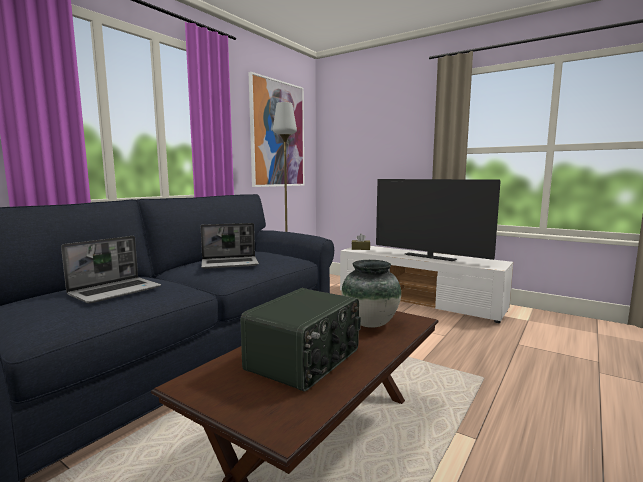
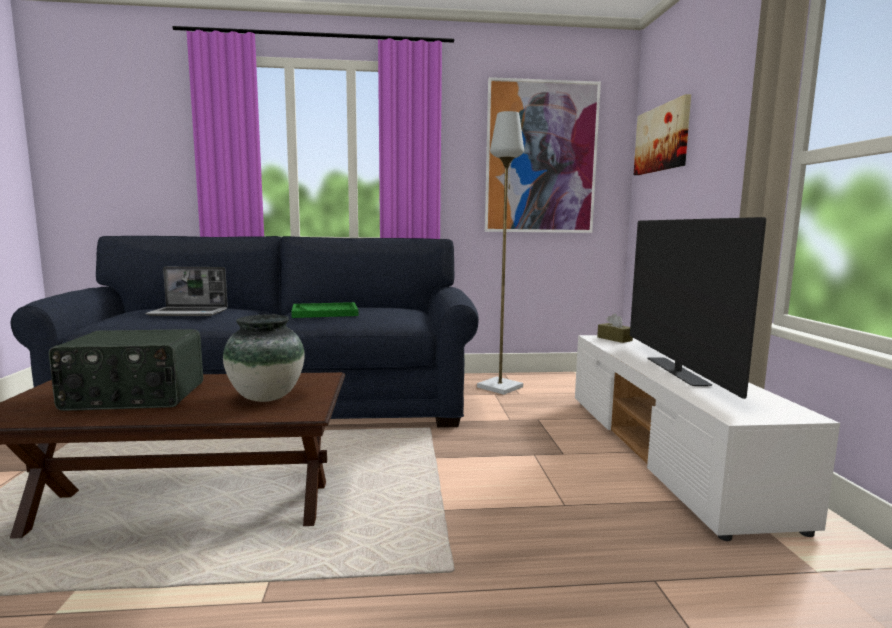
camera: 50 degrees right, 0 degrees up
laptop [201,223,259,269] -> green tray [291,302,359,318]
none -> picture [634,94,691,175]

